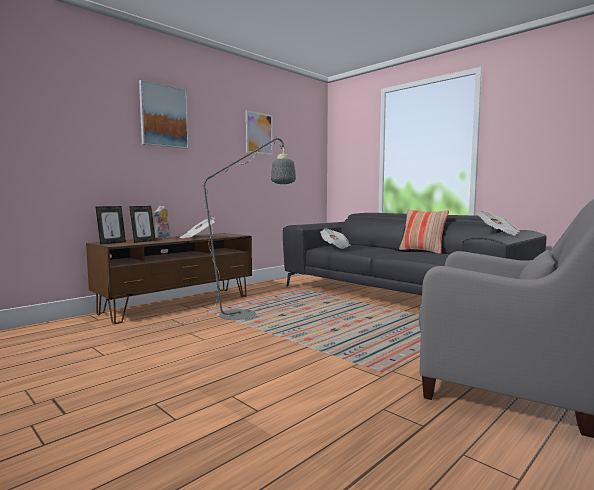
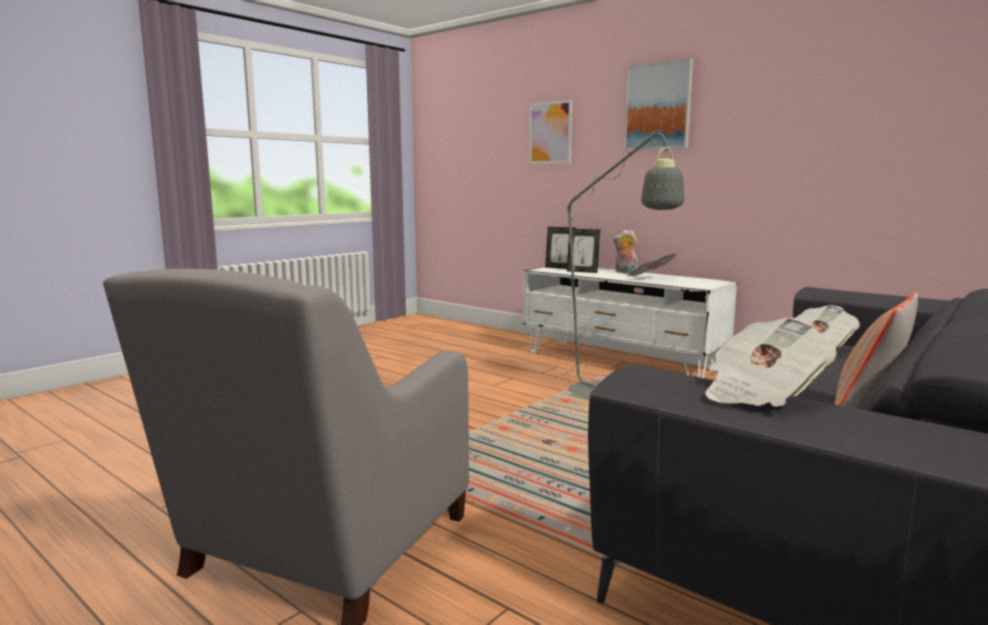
camera: 85 degrees right, 5 degrees up
brown tv stand [86,233,252,324] -> white tv stand [523,267,737,378]
picture [246,110,273,155] -> picture moved to [529,100,572,164]

